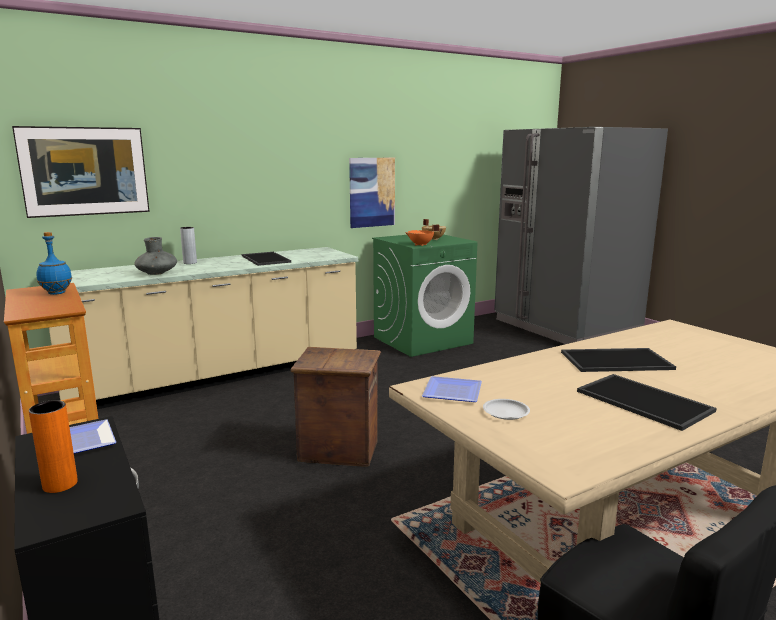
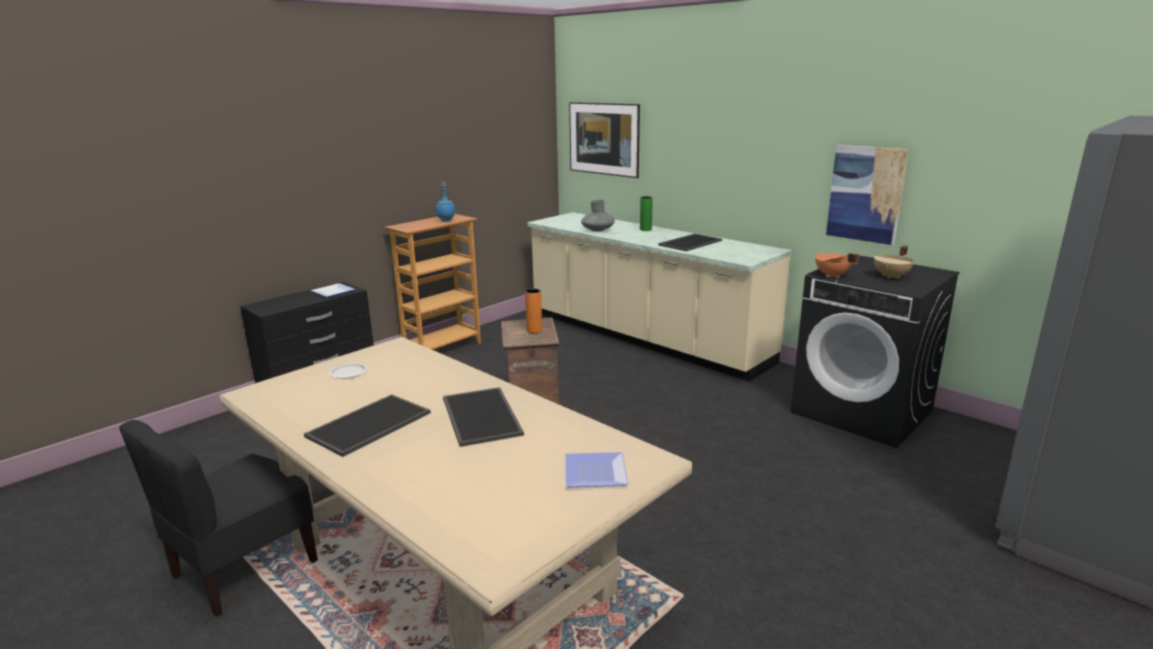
camera: 75 degrees right, 5 degrees up
orange vase [29,400,78,493] -> orange vase moved to [525,288,542,333]
grey vase [180,227,197,264] -> green vase [640,196,653,231]
green washing machine [372,234,477,357] -> black washing machine [791,255,960,448]
plate [422,376,482,402] -> plate moved to [565,452,628,487]

